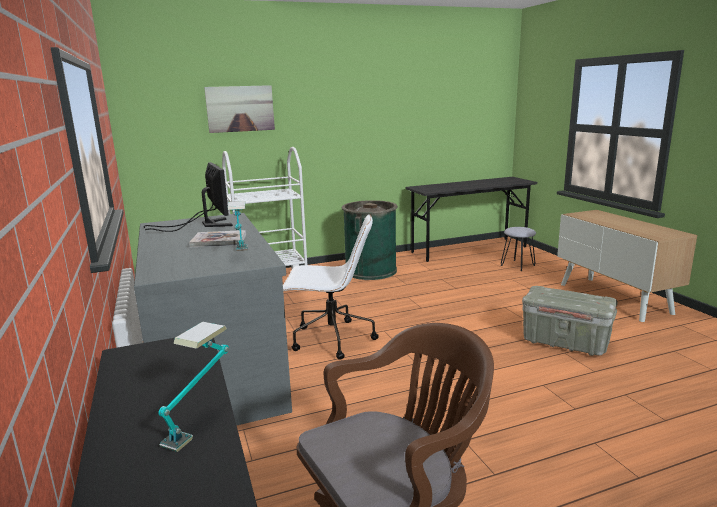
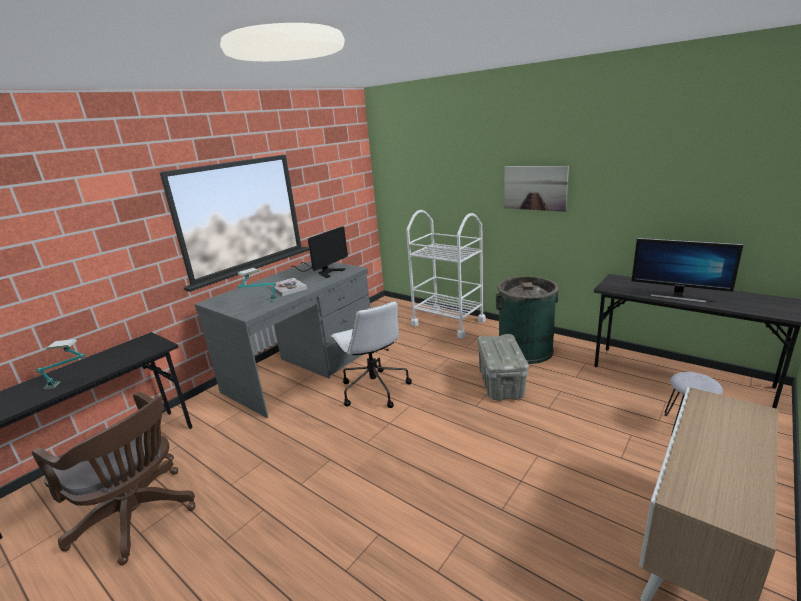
camera: 60 degrees right, 5 degrees up
picture [204,85,275,133] -> picture moved to [504,166,569,212]
grey storage box [522,286,617,356] -> grey storage box moved to [477,334,529,401]
none -> monitor [632,238,743,303]

